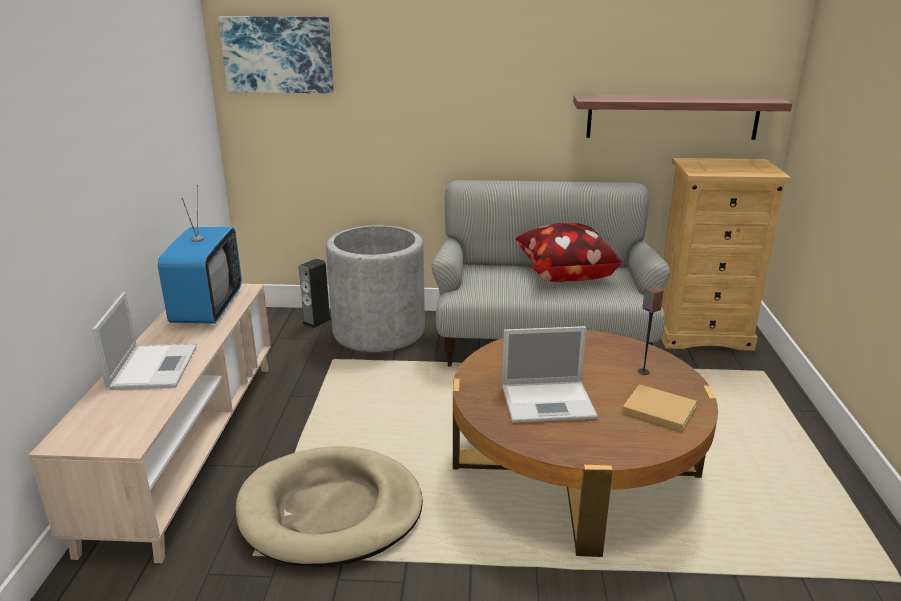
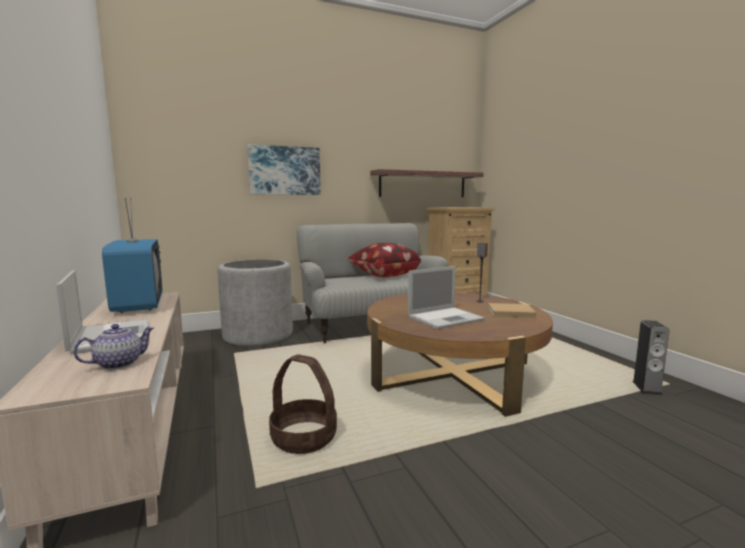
camera: 25 degrees left, 15 degrees down
picture [218,16,334,93] -> picture moved to [247,144,321,195]
beige dog bed [236,446,423,567] -> basket [269,354,337,454]
speaker [299,259,331,328] -> speaker moved to [632,320,670,396]
none -> teapot [73,324,154,369]

